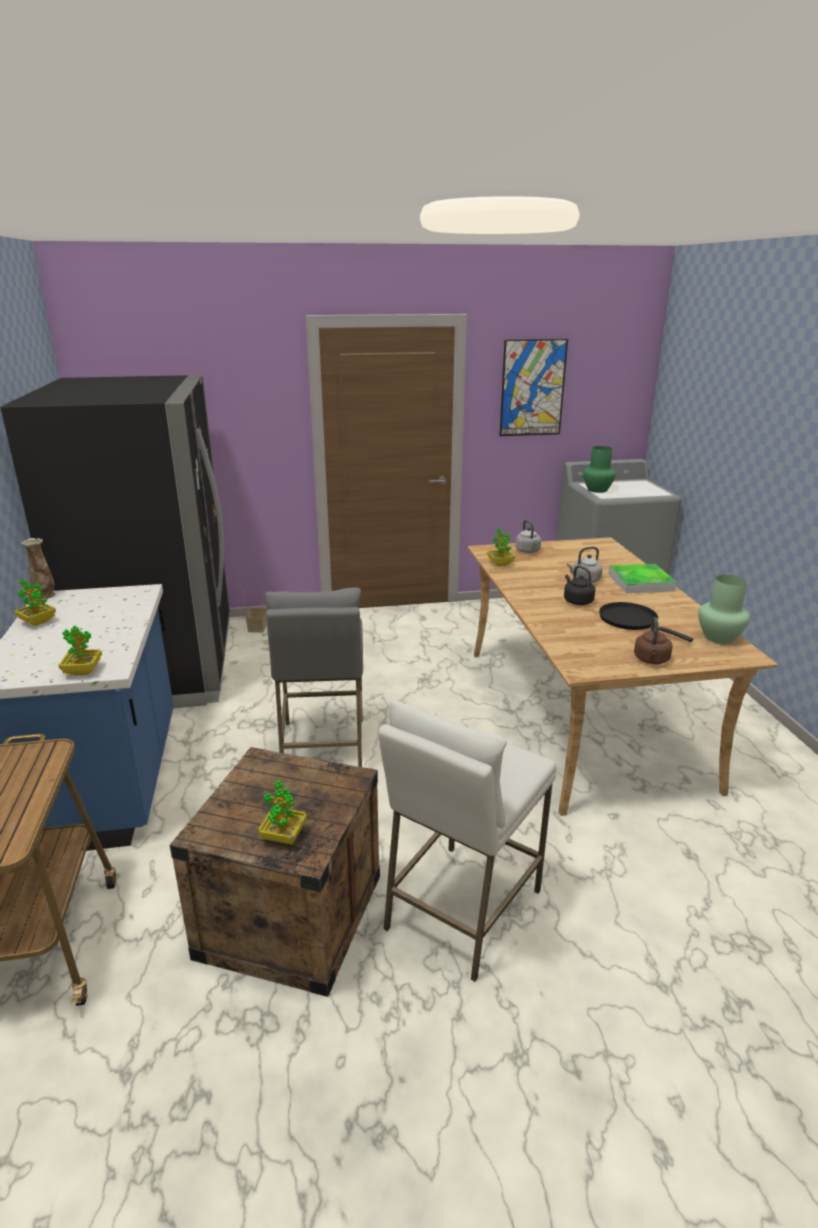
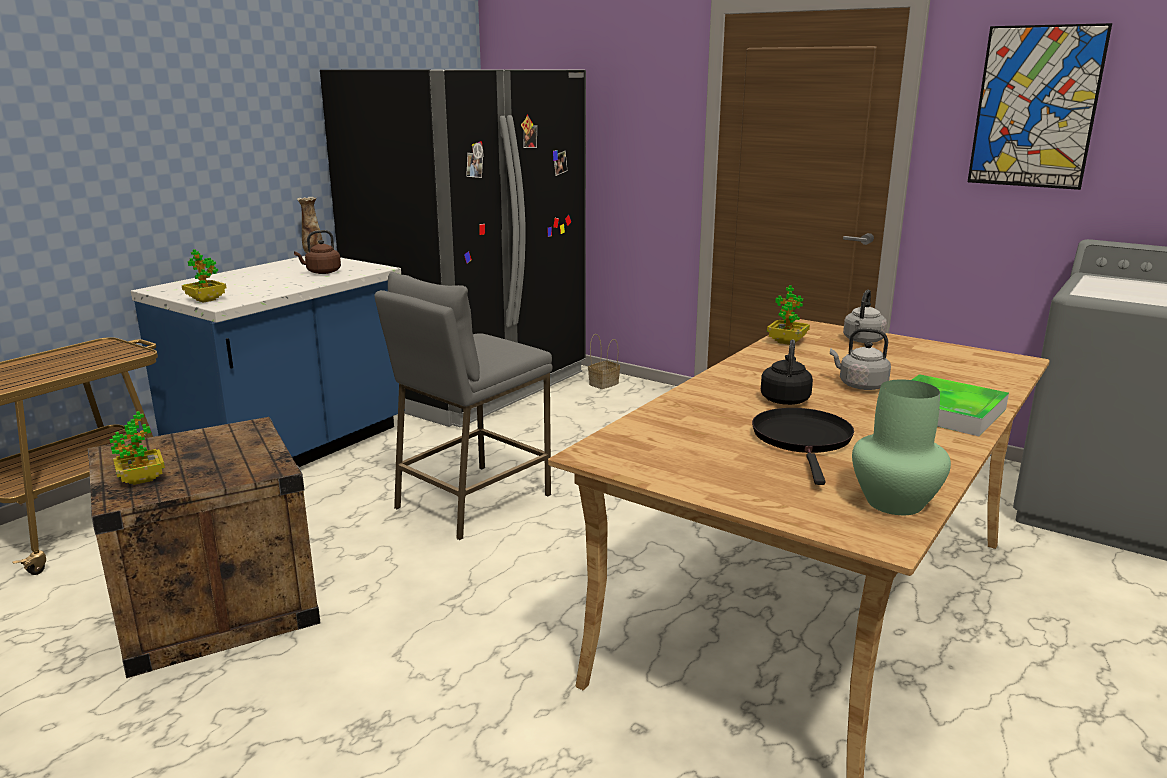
camera: 45 degrees right, 5 degrees down
potted plant [15,579,56,626] -> none
white stool [378,700,556,982] -> none
green vase [583,446,616,493] -> none
brown kettle [634,617,673,664] -> brown kettle moved to [294,230,341,274]

